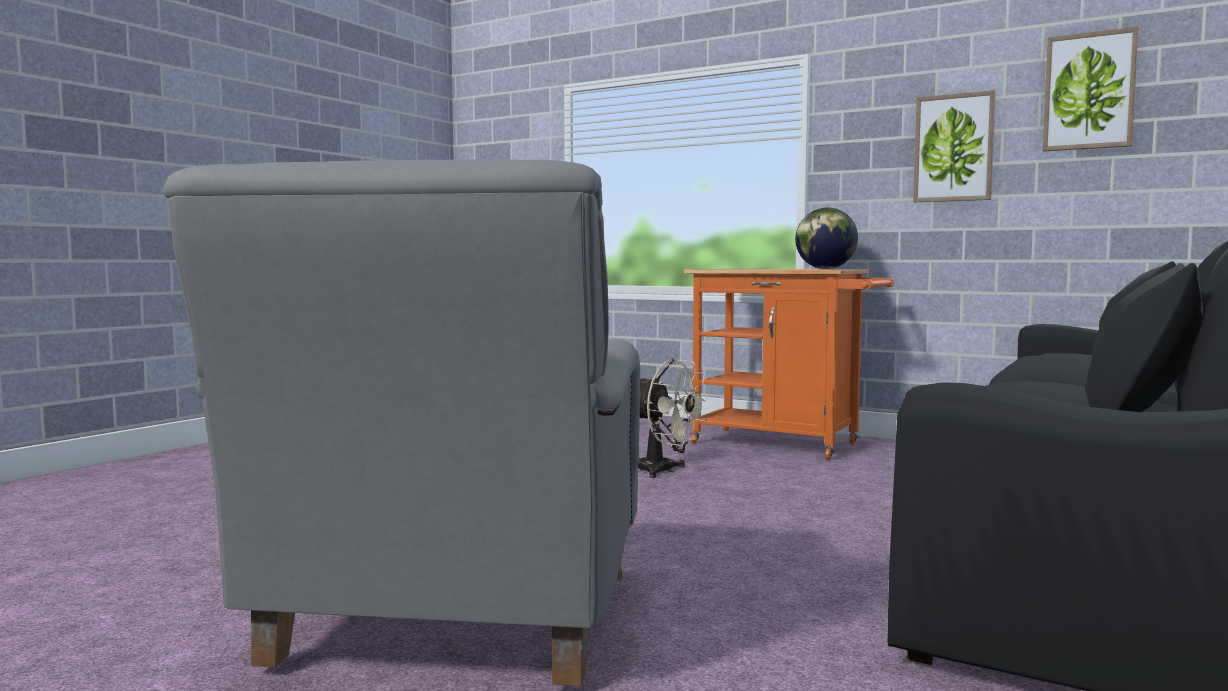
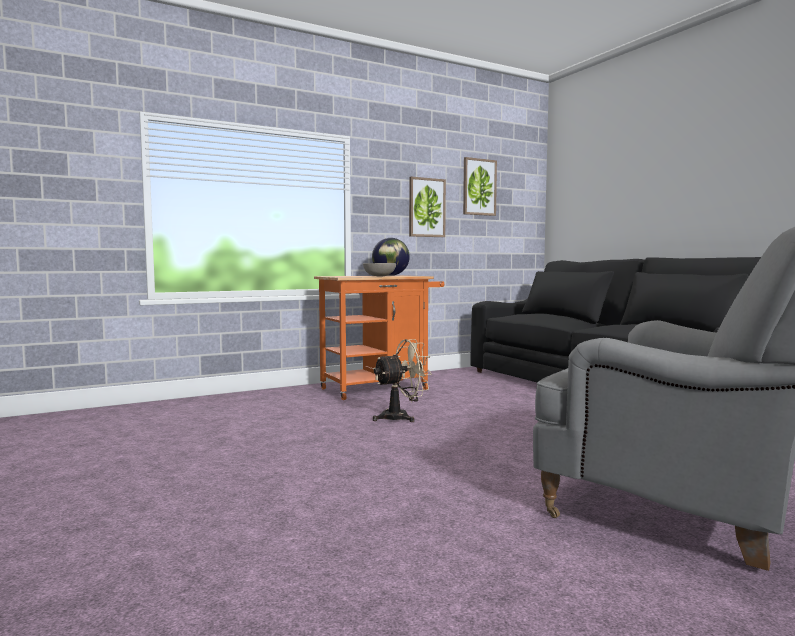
camera: 60 degrees left, 0 degrees up
none -> grey bowl [363,263,396,277]

